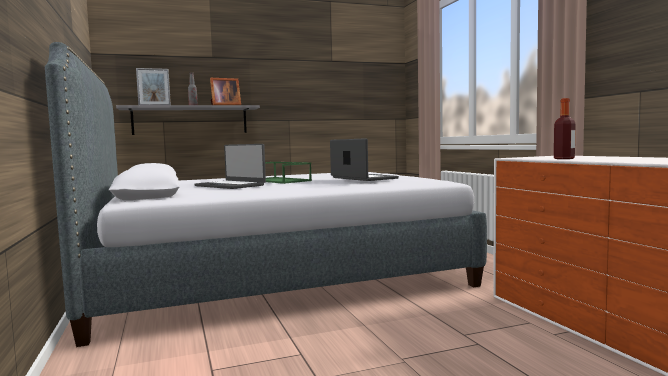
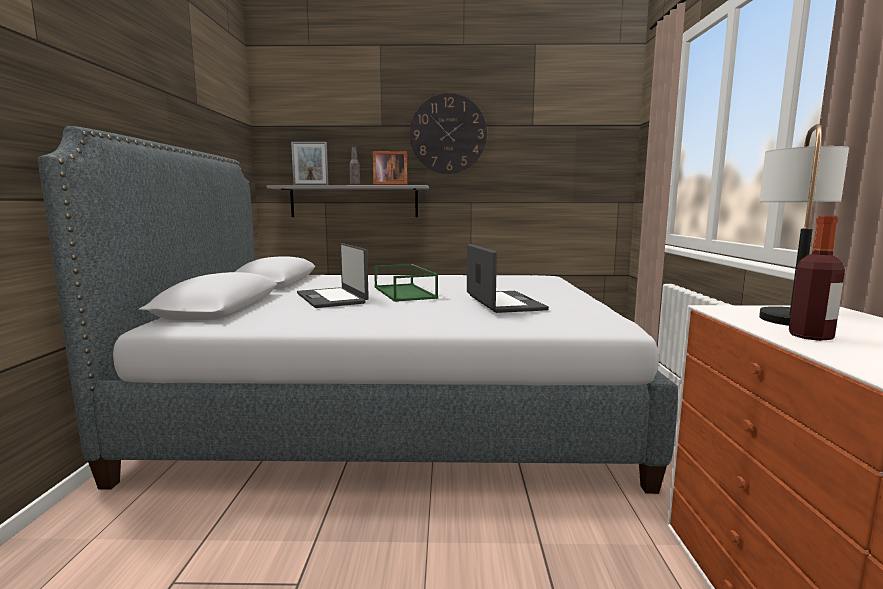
camera: 20 degrees right, 5 degrees up
none -> wall clock [410,93,487,174]
none -> table lamp [759,124,849,326]

